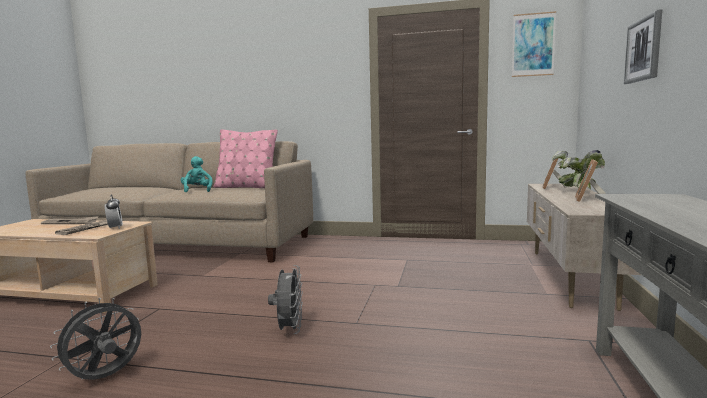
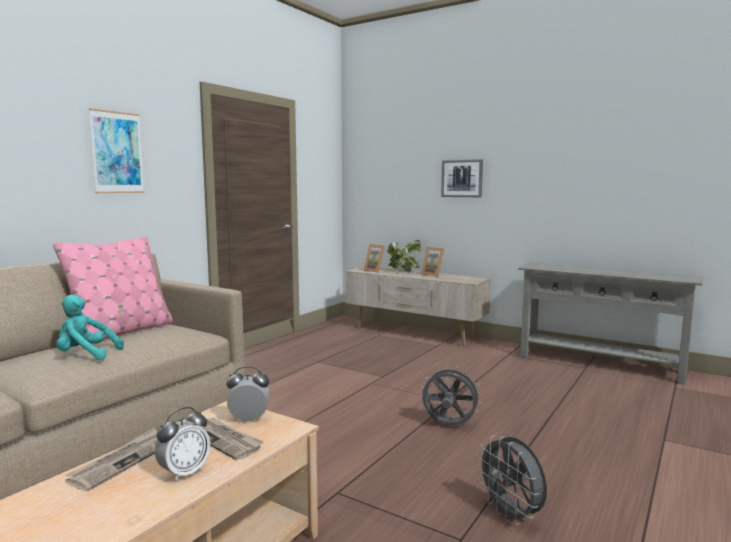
camera: 70 degrees left, 0 degrees up
picture [512,11,556,77] -> picture moved to [89,108,145,193]
none -> alarm clock [155,407,210,482]

